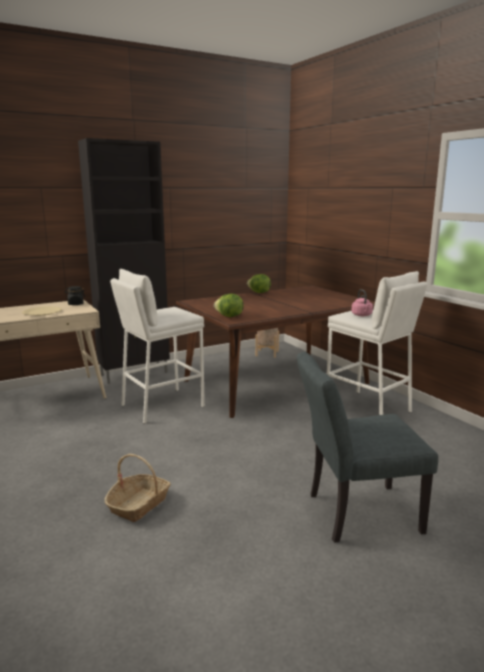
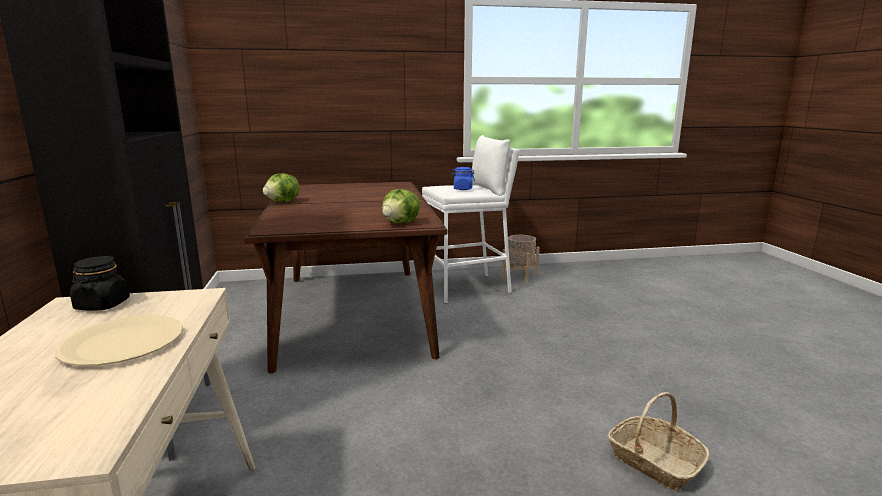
camera: 70 degrees left, 0 degrees up
white stool [110,269,205,424] -> none
beige planter [255,328,279,358] -> beige planter moved to [502,235,540,282]
grey chair [297,352,438,543] -> none
pink kettle [351,289,373,316] -> blue jar [451,167,475,190]

